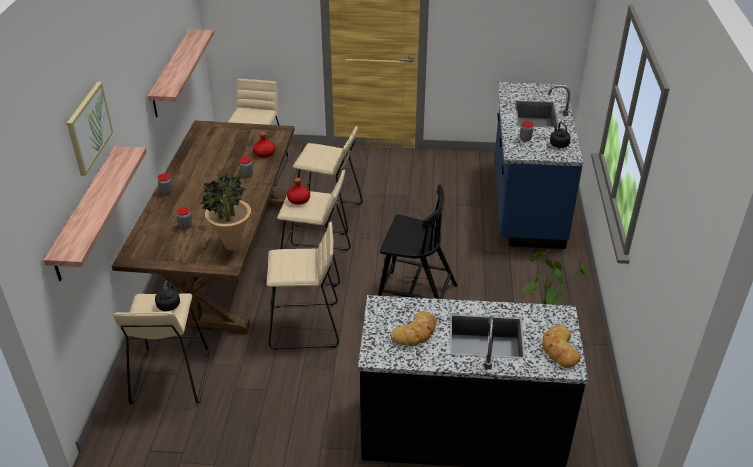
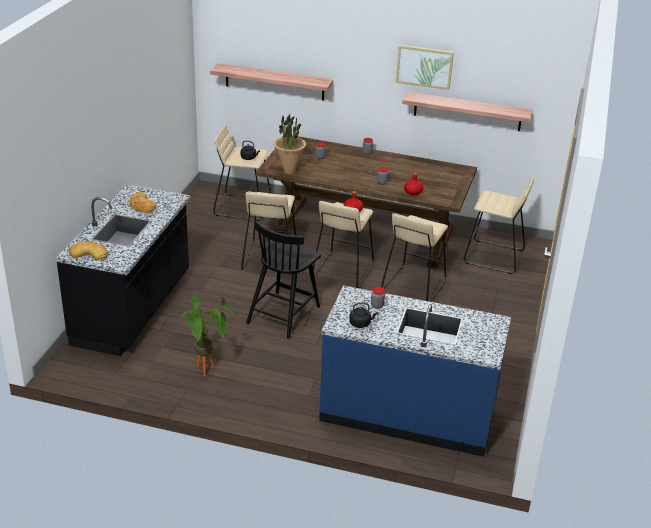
camera: 100 degrees right, 5 degrees down
picture [67,82,113,176] -> picture moved to [396,45,454,90]

